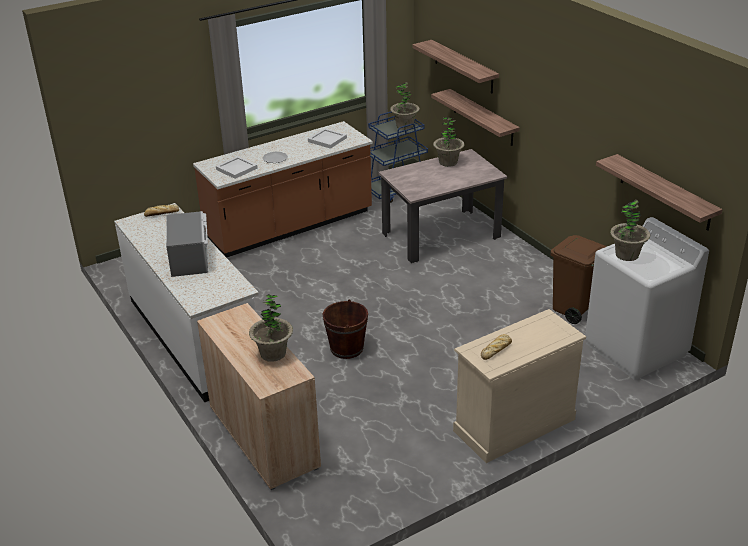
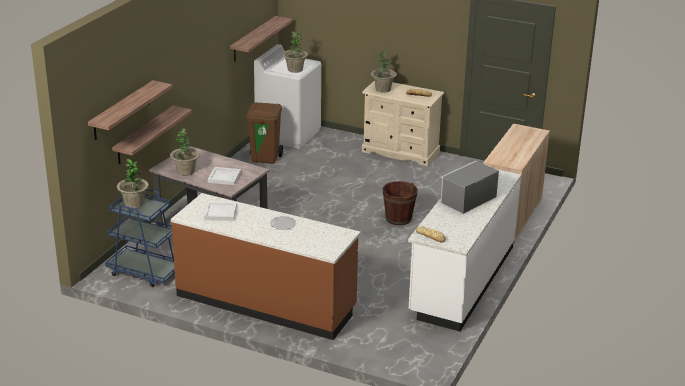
camera: 125 degrees left, 5 degrees down
white tray [216,156,258,179] -> white tray moved to [208,167,241,185]
potted plant [249,294,293,362] -> potted plant moved to [371,51,397,93]

